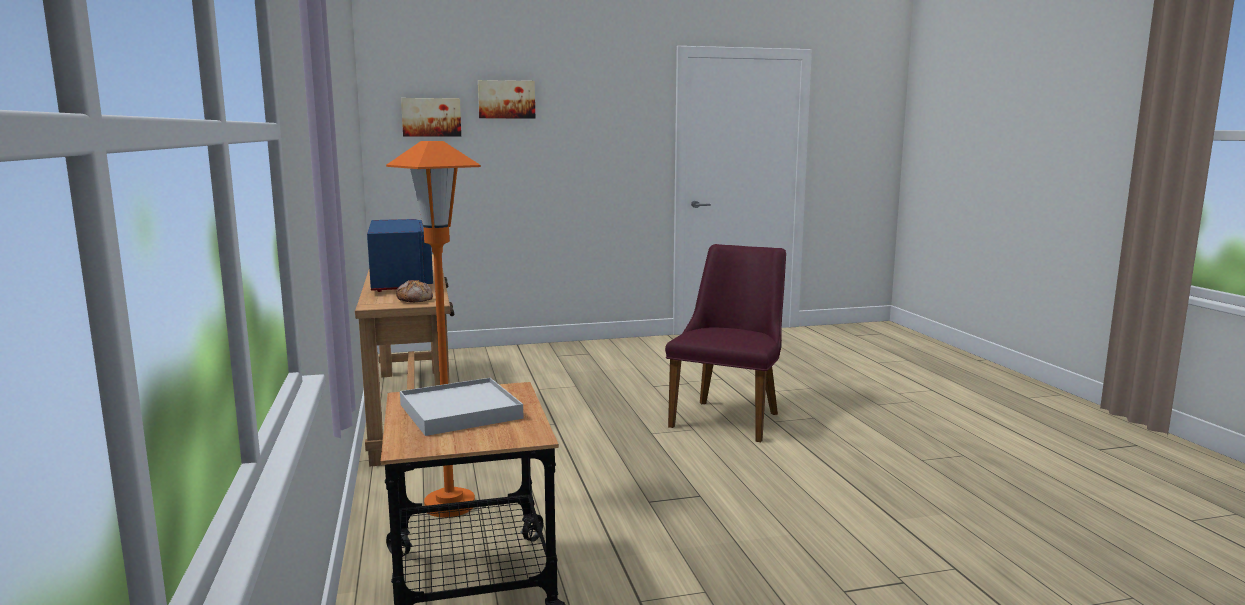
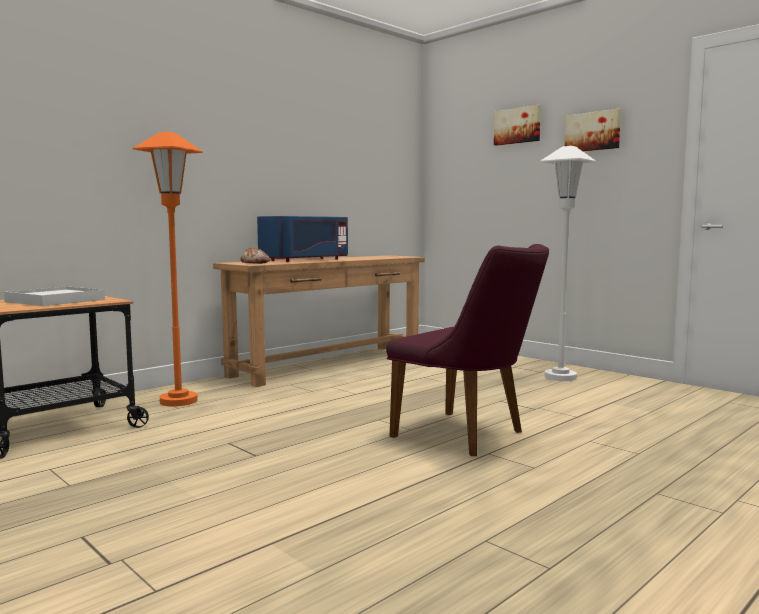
camera: 60 degrees right, 5 degrees down
picture [401,98,461,137] -> picture moved to [565,109,621,151]
purple chair [665,244,786,442] -> purple chair turned 45 degrees clockwise [386,244,549,456]
none -> white floor lamp [540,146,597,381]

